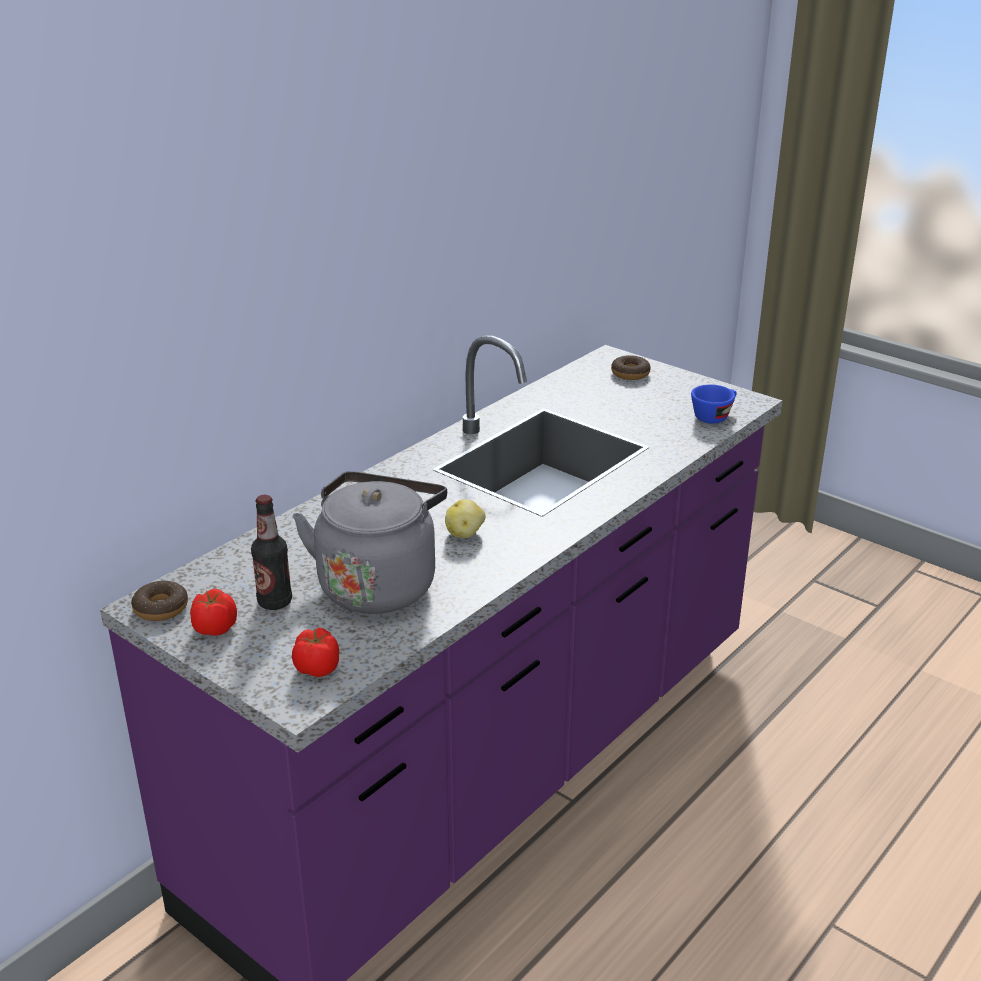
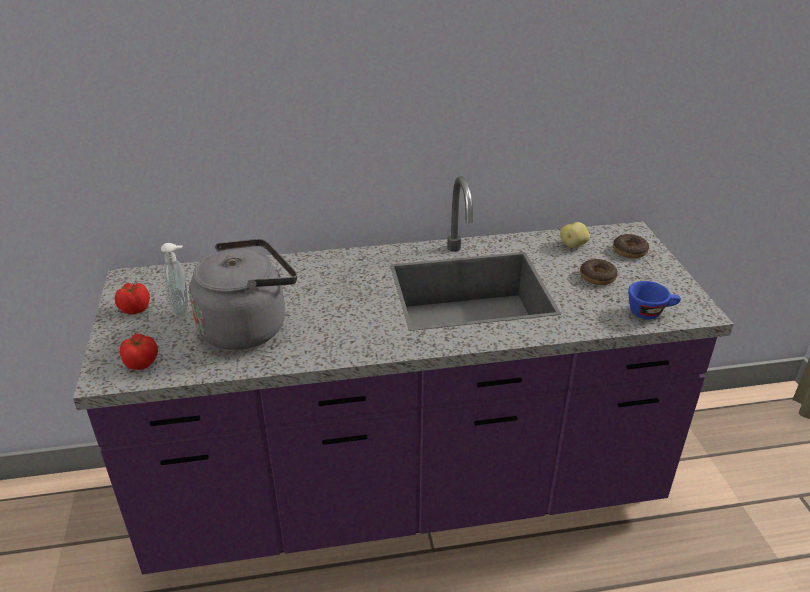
camera: 40 degrees right, 5 degrees up
donut [131,580,188,621] -> donut moved to [580,259,618,285]
bottle [251,495,292,610] -> soap dispenser [161,243,188,316]
potato [445,499,486,538] -> potato moved to [560,222,590,248]

